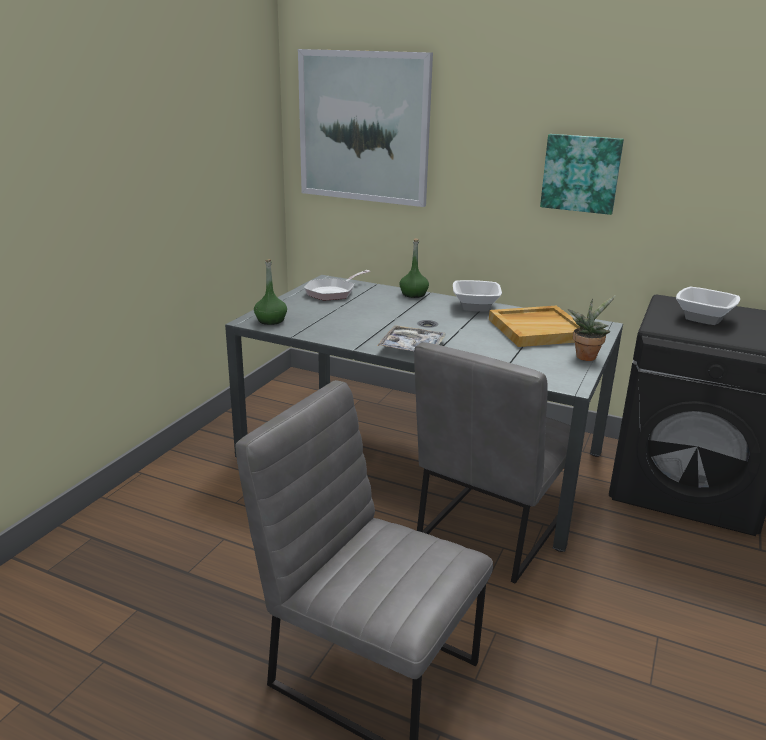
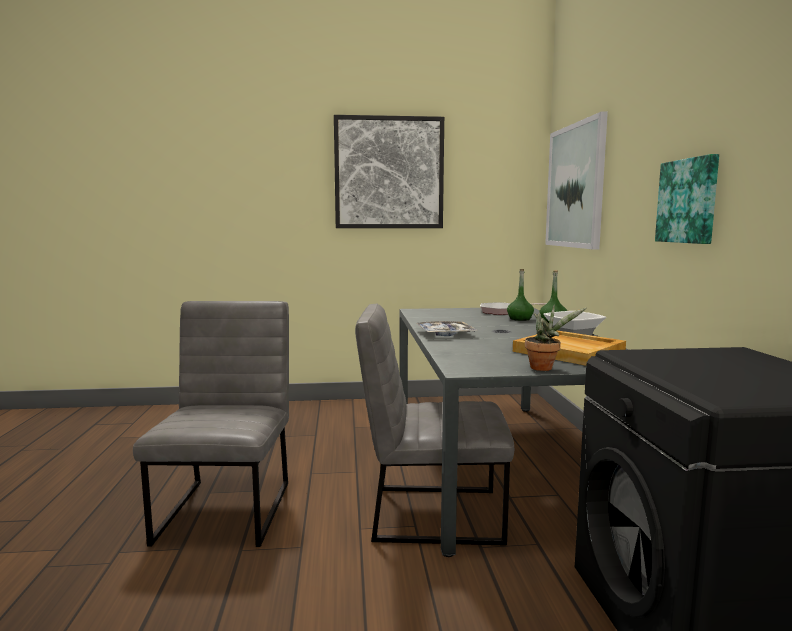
camera: 60 degrees right, 15 degrees down
green bottle [254,259,287,325] -> green bottle moved to [507,269,534,321]
bowl [676,287,740,325] -> none
none -> picture [334,115,444,228]

